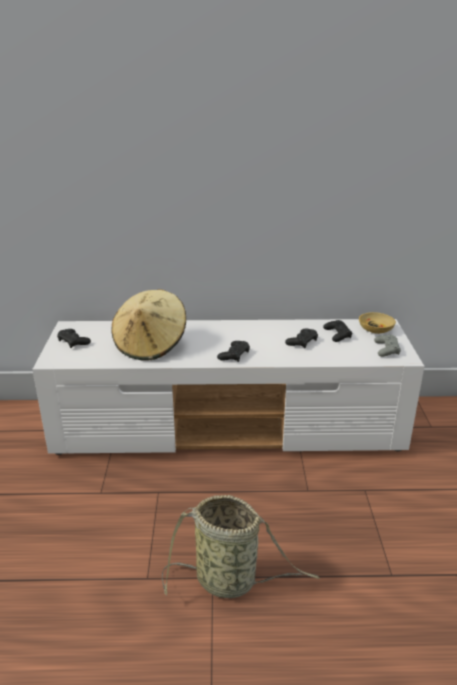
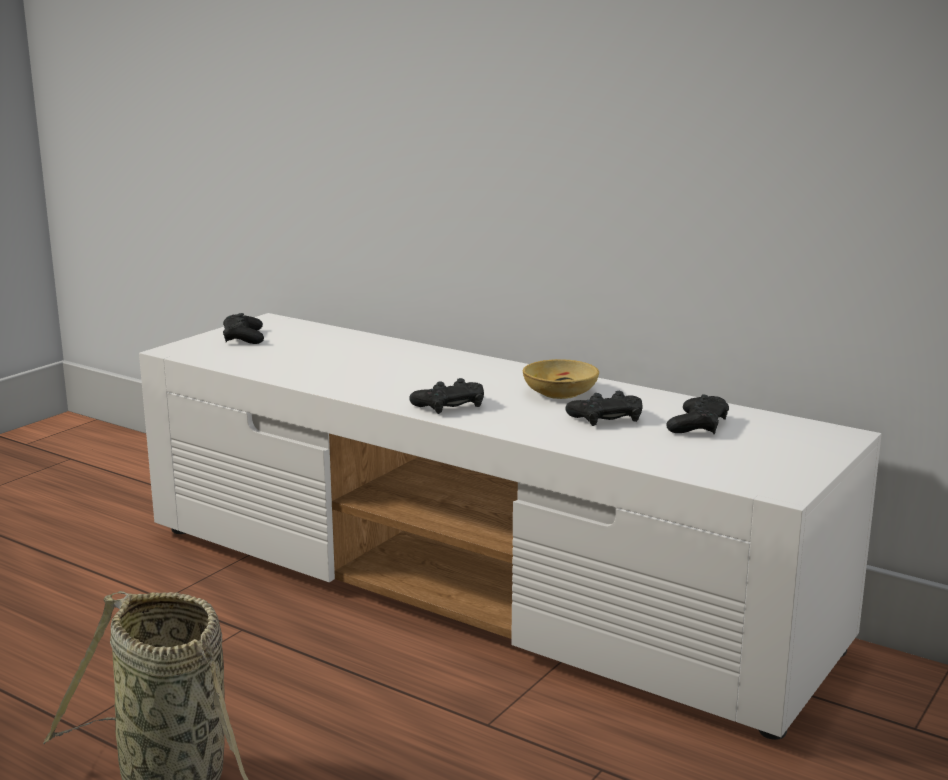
camera: 35 degrees right, 10 degrees down
beige hat [111,289,186,361] -> none
beige bowl [359,312,396,334] -> beige bowl moved to [523,359,599,399]
grey game controller [374,335,401,357] -> none

